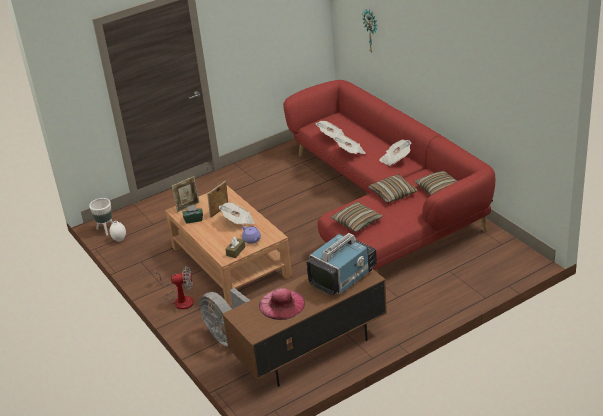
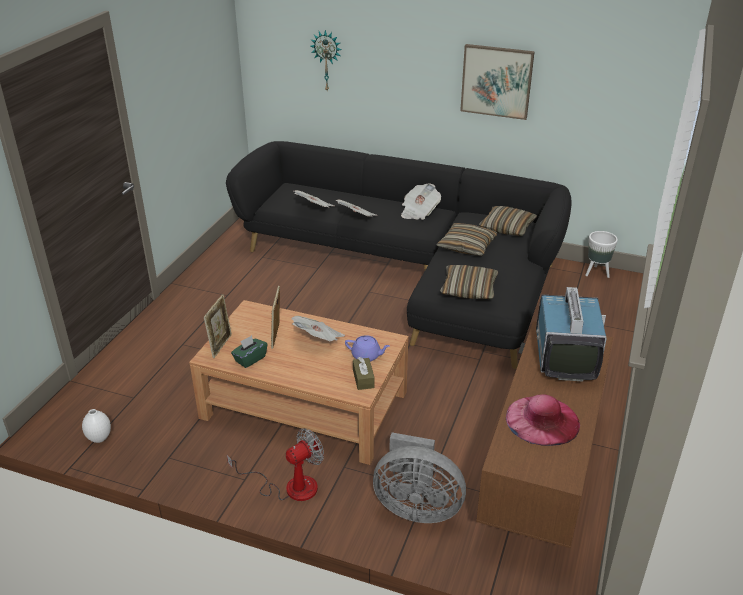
camera: 40 degrees left, 0 degrees up
white planter [89,198,113,236] -> white planter moved to [585,231,618,278]
red sofa [283,80,495,270] -> black sofa [226,141,571,369]
none -> picture [460,44,535,120]

